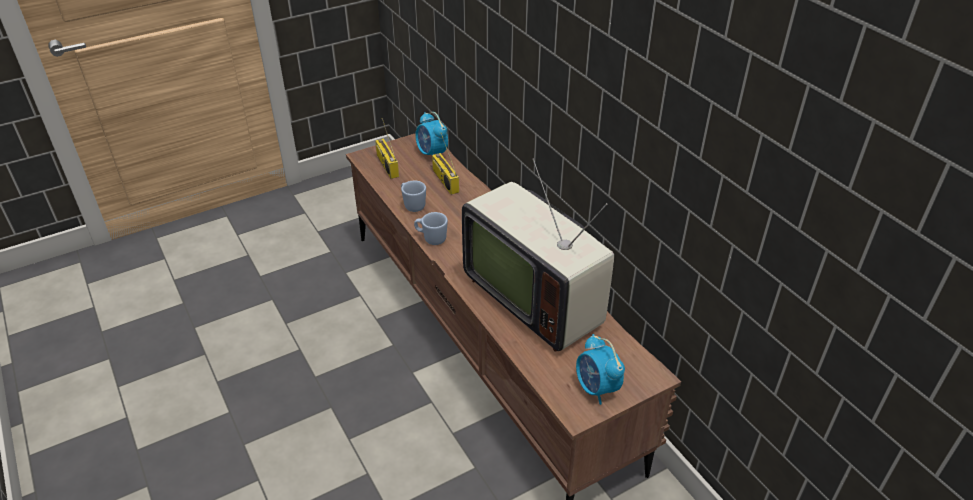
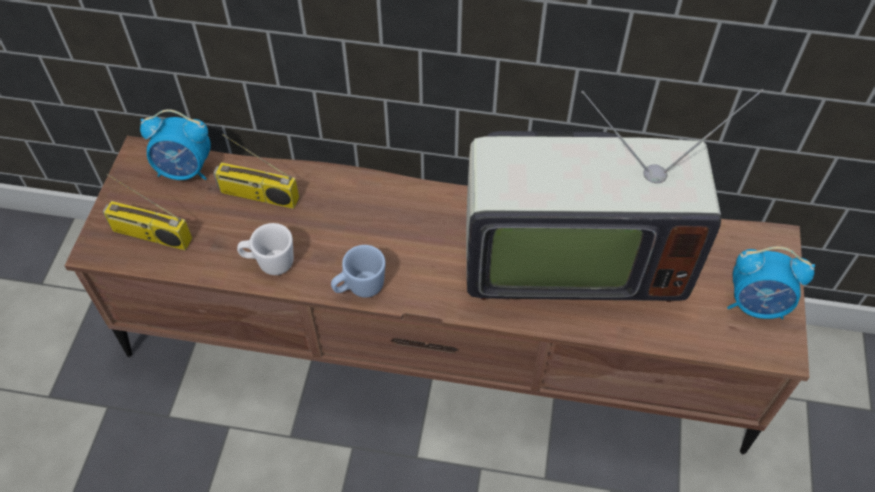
camera: 50 degrees left, 15 degrees up
blue mug [401,180,426,212] -> white mug [237,223,294,275]

